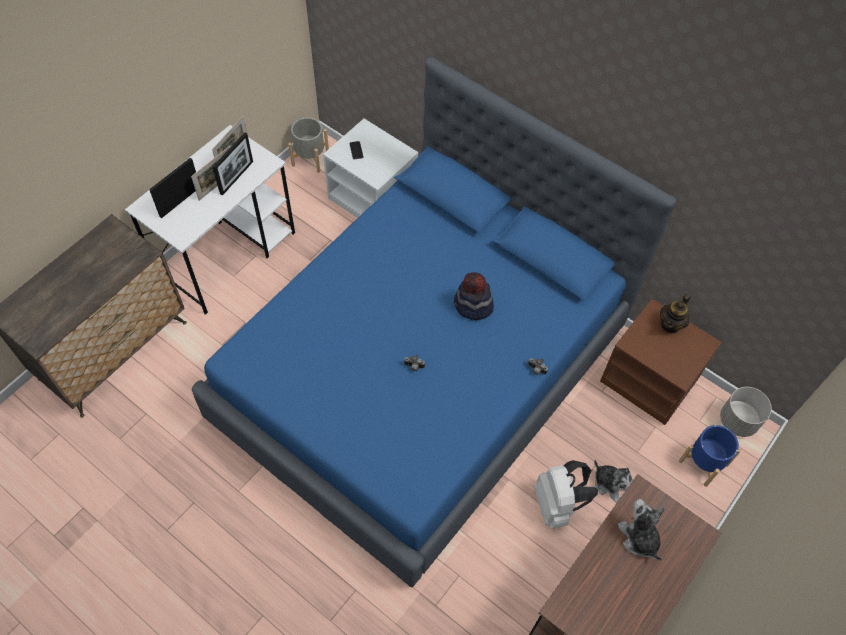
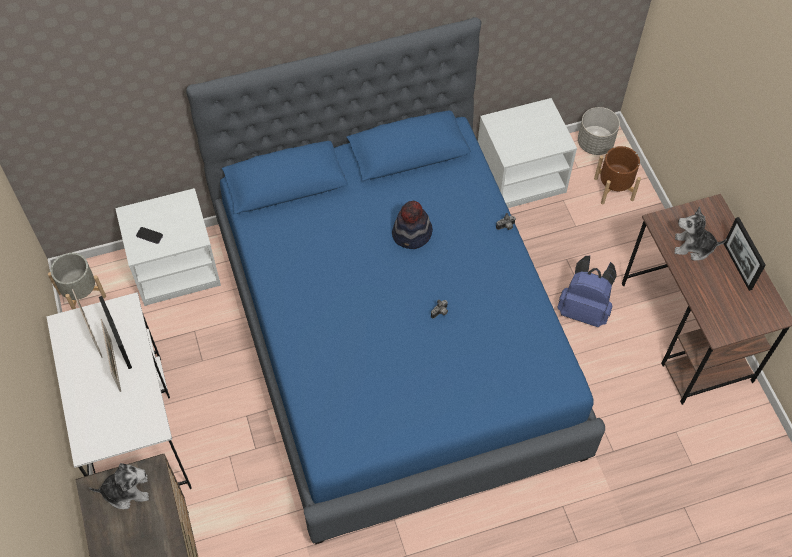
camera: 55 degrees left, 0 degrees up
picture frame [149,158,196,218] -> picture frame moved to [724,217,766,291]
white backpack [534,460,598,529] -> blue backpack [557,256,617,327]
plush toy [594,460,633,503] -> plush toy moved to [89,463,149,509]
brown nightstand [600,299,722,425] -> white nightstand [478,98,577,208]
teapot [660,294,691,334] -> none
blue planter [679,424,741,487] -> brown planter [594,146,641,204]

